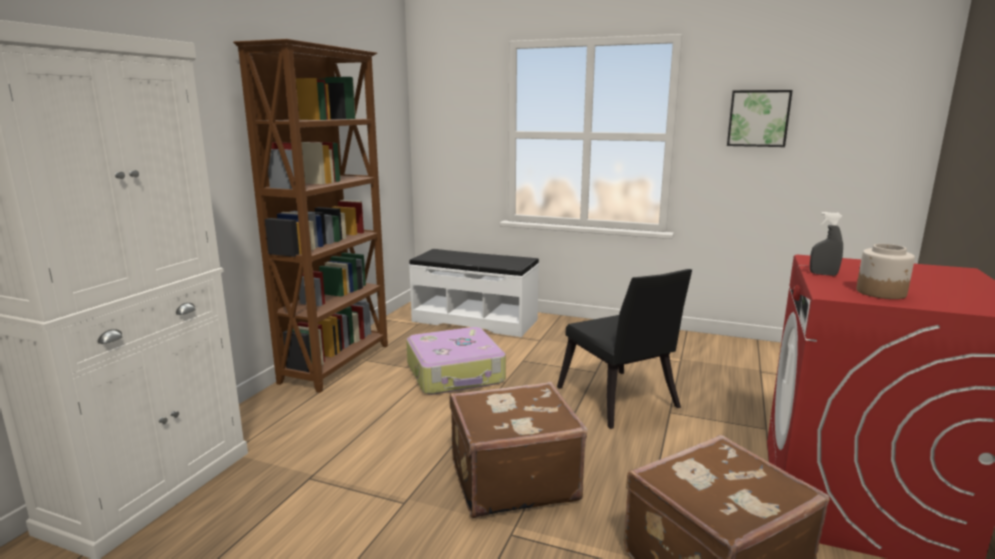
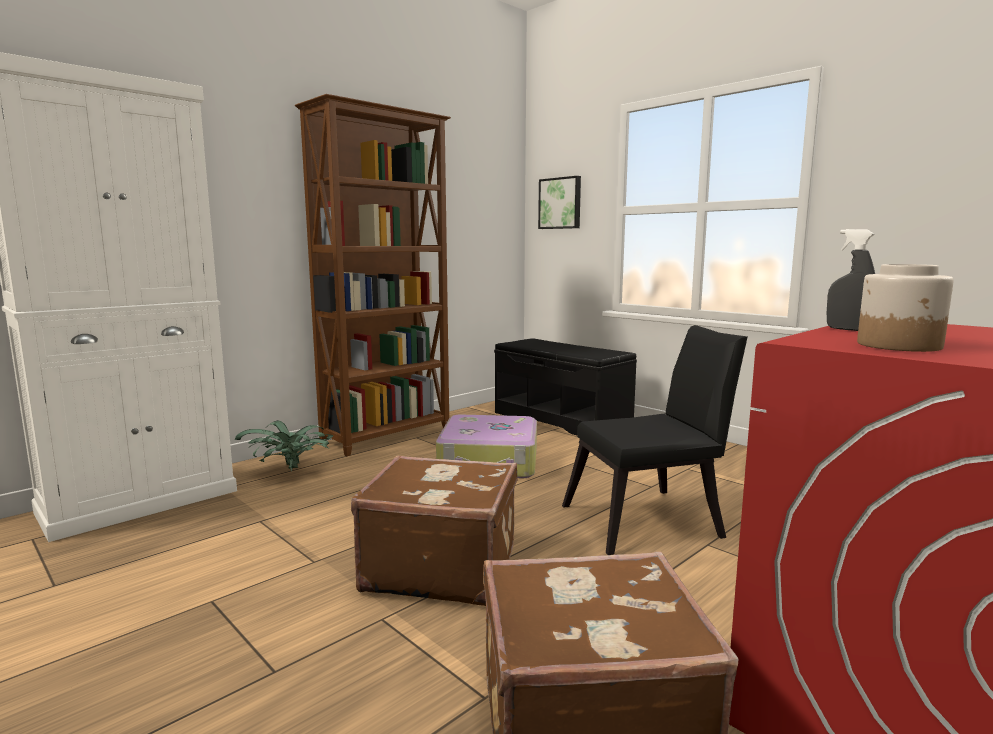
camera: 25 degrees right, 5 degrees down
white bench [409,249,539,337] -> black bench [494,338,637,435]
black chair [557,269,692,429] -> black chair turned 105 degrees counterclockwise [562,325,747,555]
picture [727,90,793,147] -> picture moved to [538,176,581,229]
none -> potted plant [235,421,333,472]

